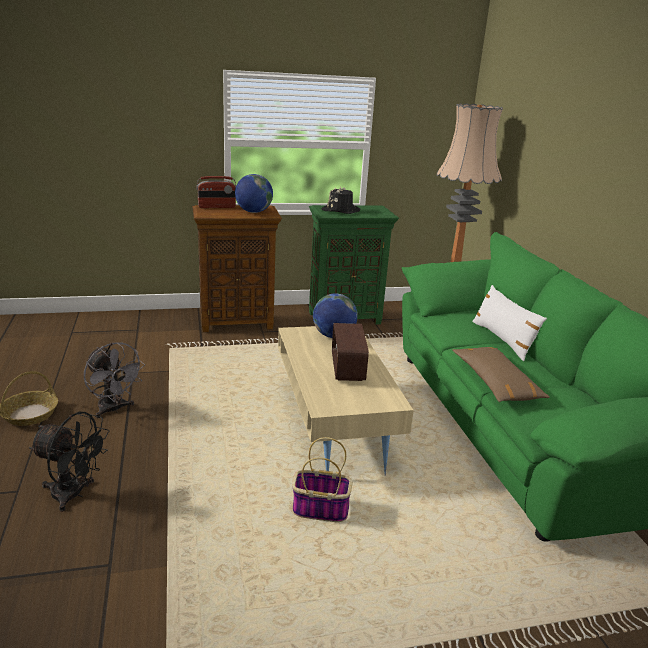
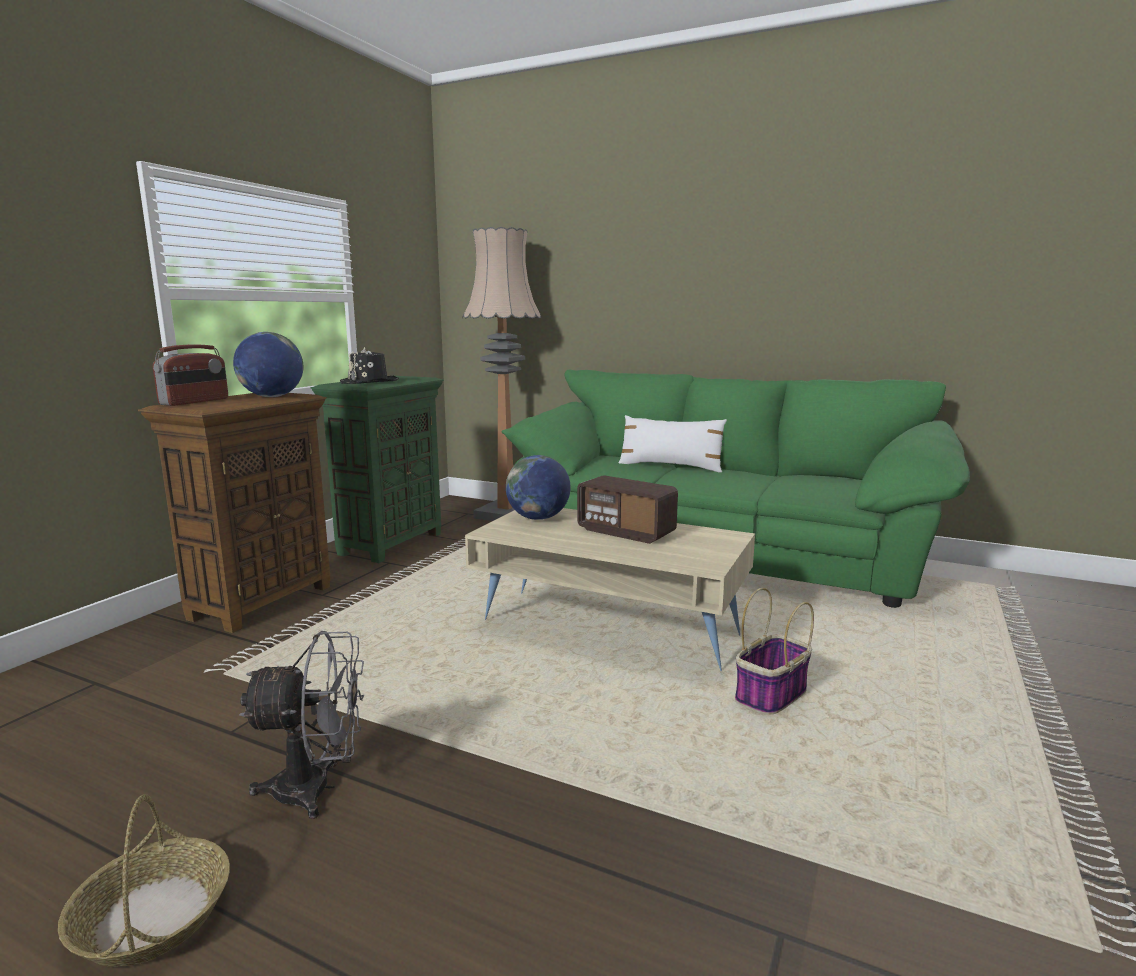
camera: 50 degrees left, 10 degrees down
black fan [29,412,109,512] -> none
brown pillow [452,347,550,402] -> none

